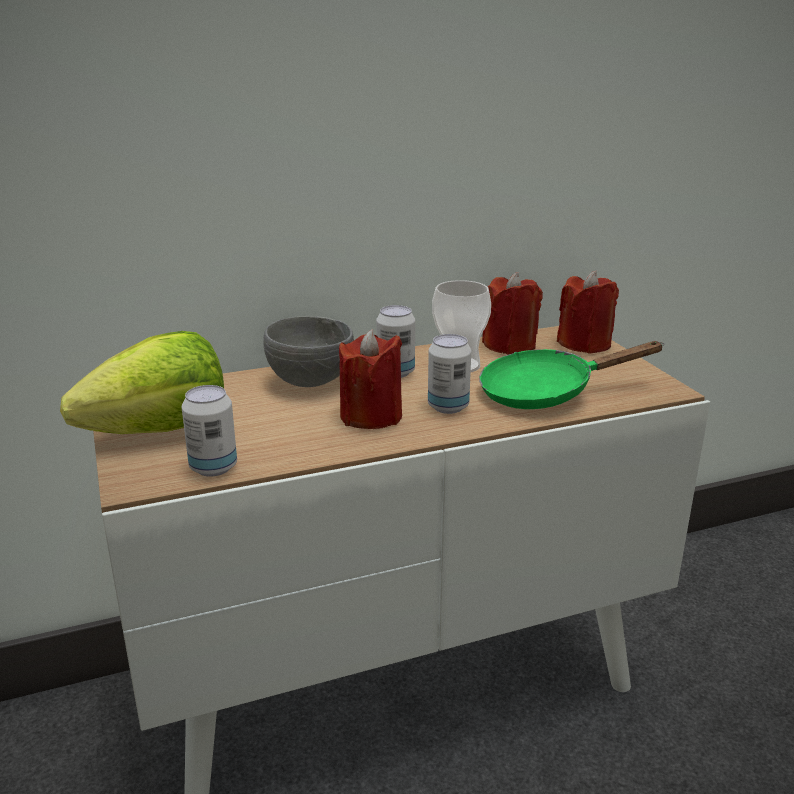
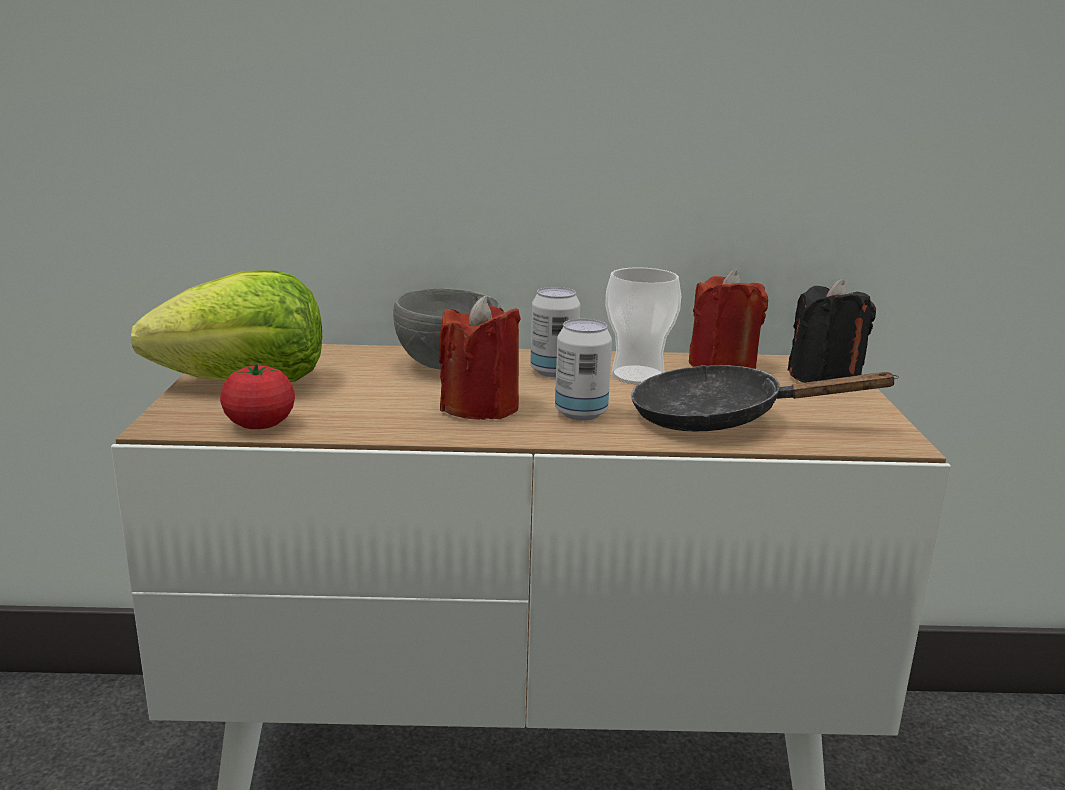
camera: 20 degrees right, 5 degrees down
can [182,385,237,476] -> tomato [220,364,295,429]
green frying pan [479,341,664,409] -> black frying pan [631,365,899,431]
red candle [557,271,619,354] -> black candle [788,279,876,383]

